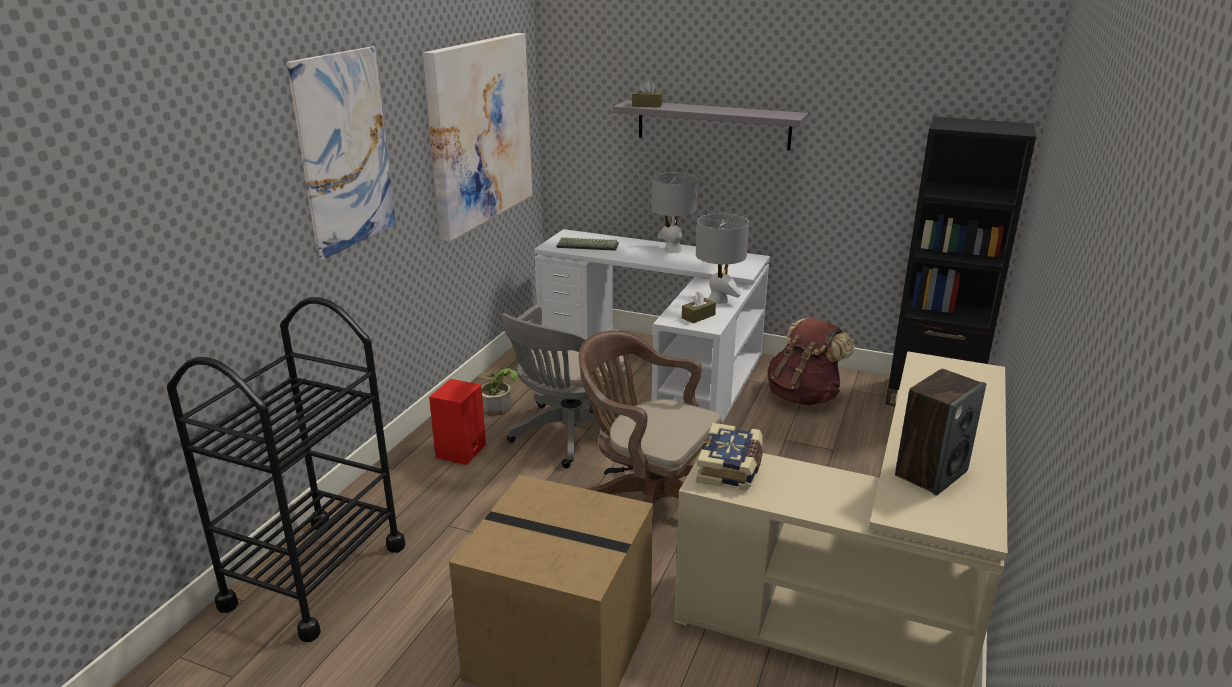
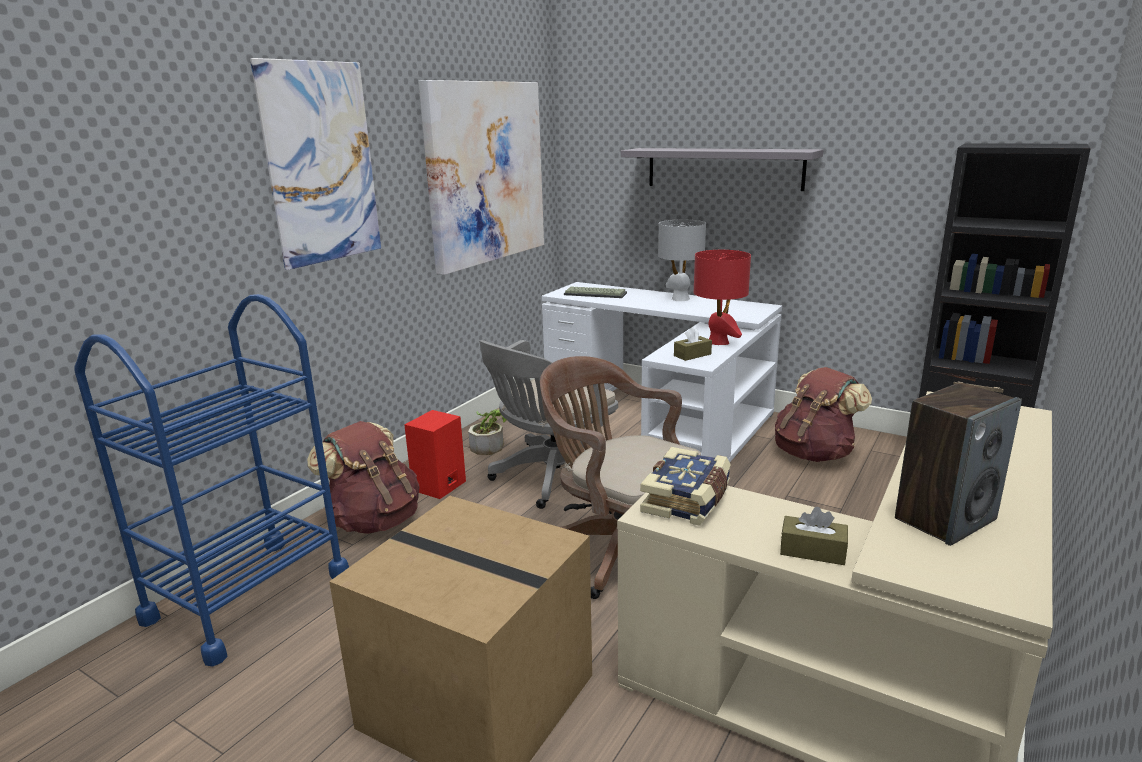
camera: 10 degrees right, 5 degrees down
black cart [167,297,405,642] -> blue cart [74,294,349,667]
brown tissue box [632,80,663,107] -> brown tissue box moved to [780,507,848,565]
grey table lamp [696,213,749,304] -> red table lamp [694,250,751,345]
none -> brown backpack [307,421,419,534]

